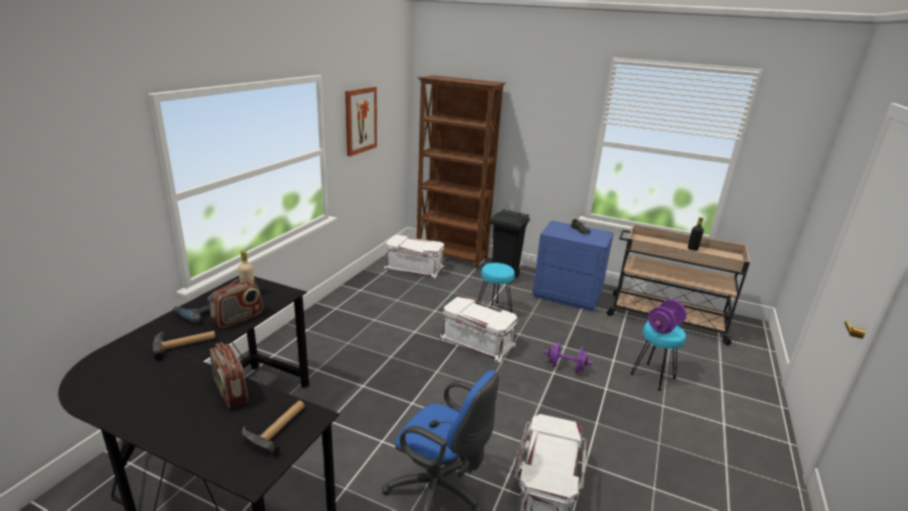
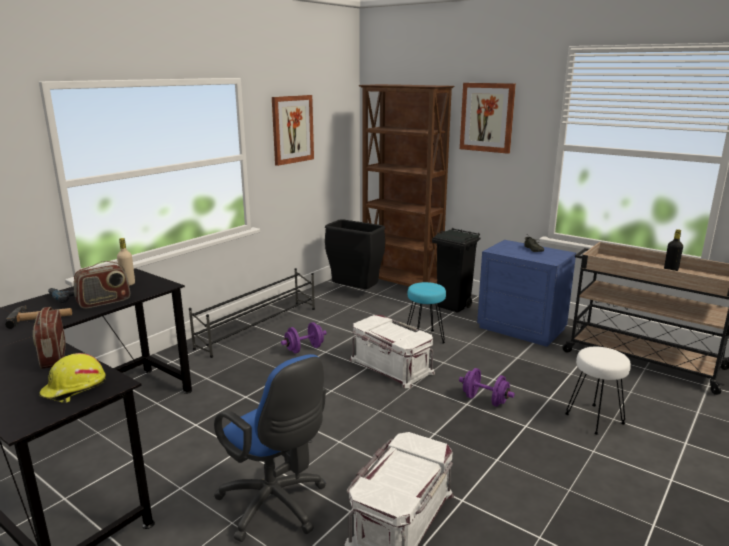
camera: 15 degrees right, 5 degrees down
hammer [242,400,305,457] -> yellow hard hat [39,353,106,403]
white storage box [384,235,445,279] -> black trash can [325,219,385,289]
turquoise stool [630,321,686,391] -> white stool [565,347,631,435]
purple dumbbell [648,299,687,334] -> purple dumbbell moved to [281,322,327,353]
none -> black shoe rack [189,268,315,358]
none -> picture [460,83,516,154]

